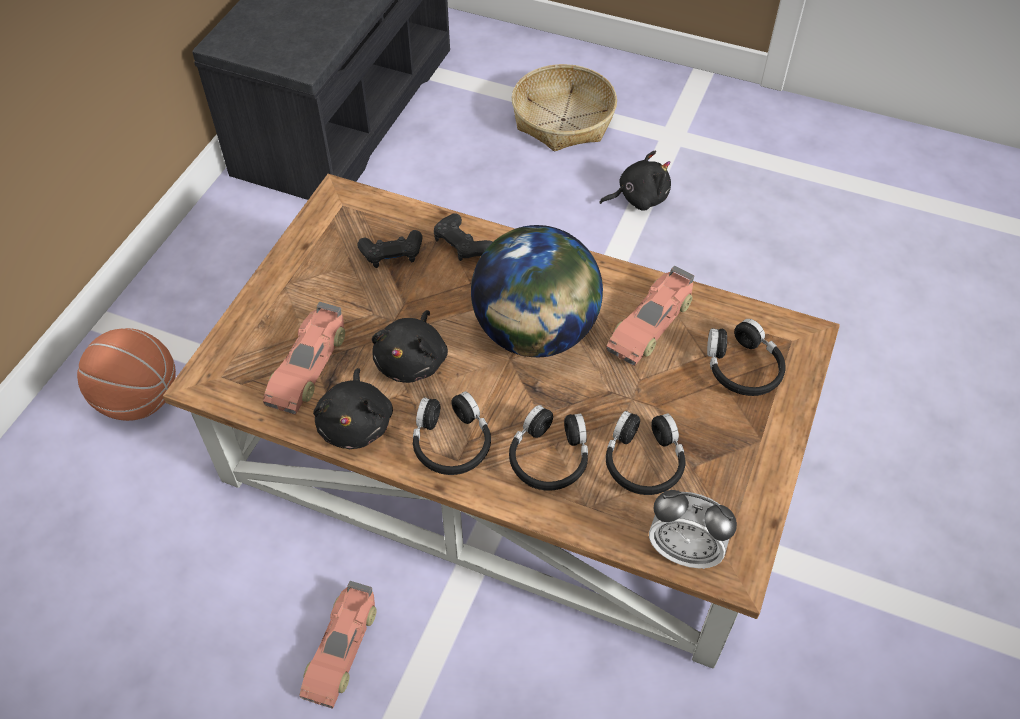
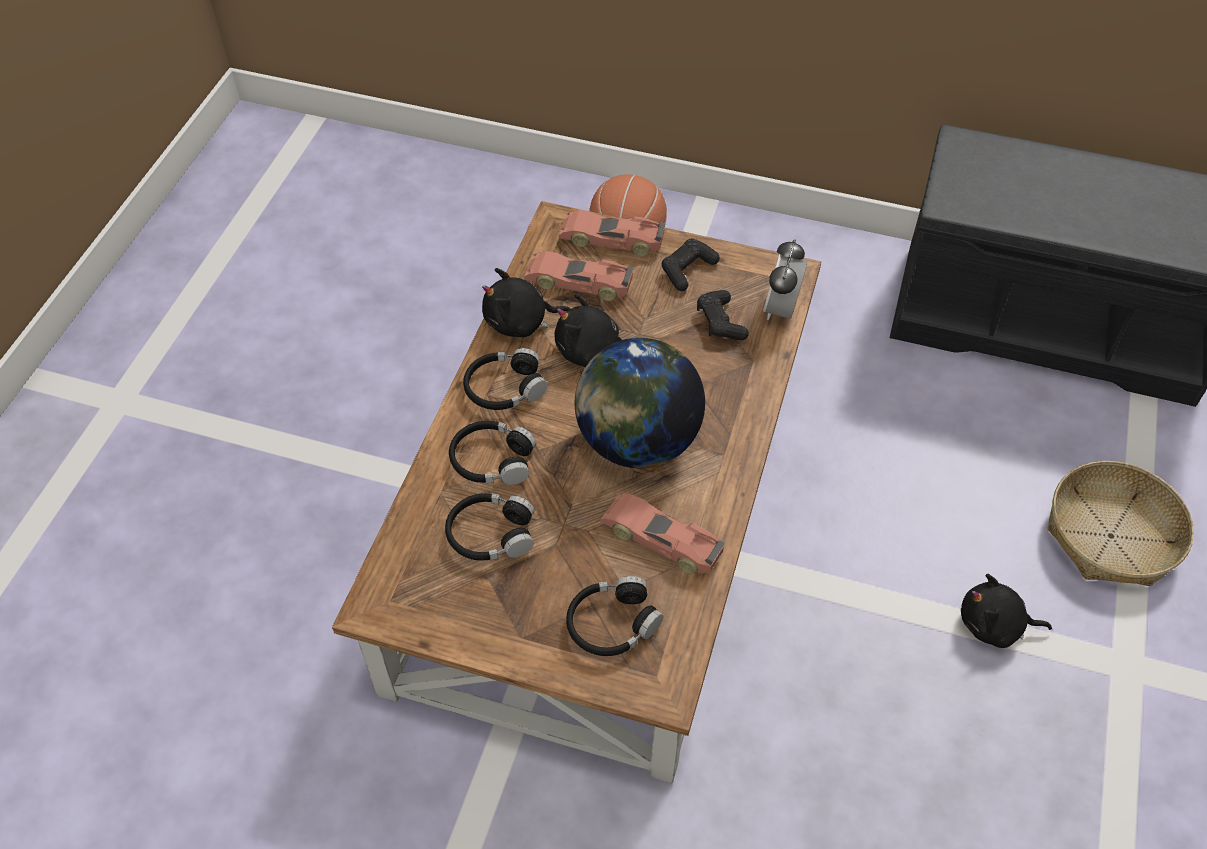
camera: 85 degrees right, 0 degrees up
toy car [299,581,377,708] -> toy car moved to [559,210,665,256]
black game controller [434,213,493,261] -> black game controller moved to [662,238,720,291]
black plush toy [599,151,671,211] -> black plush toy turned 120 degrees clockwise [961,574,1052,648]
alarm clock [649,490,737,569] -> alarm clock moved to [763,239,807,320]

